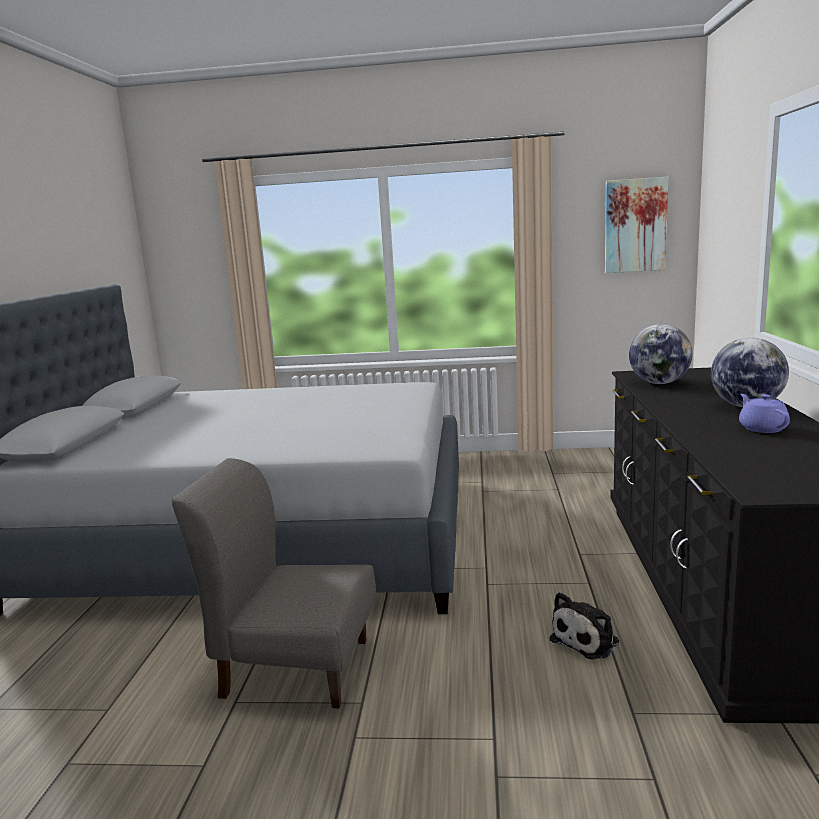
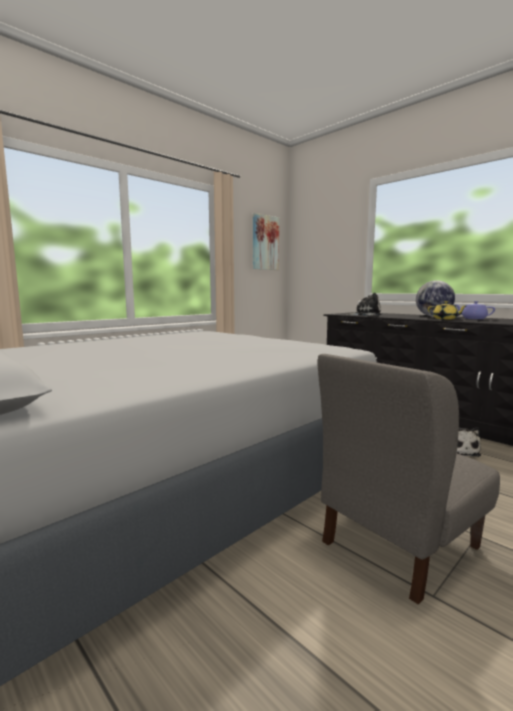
camera: 50 degrees left, 5 degrees down
globe [629,324,693,384] -> plush toy [346,293,382,316]
none -> yellow teapot [428,301,466,320]

